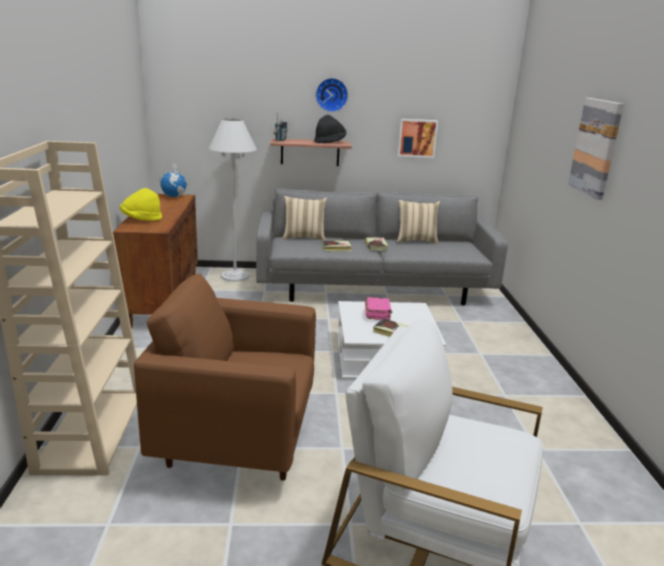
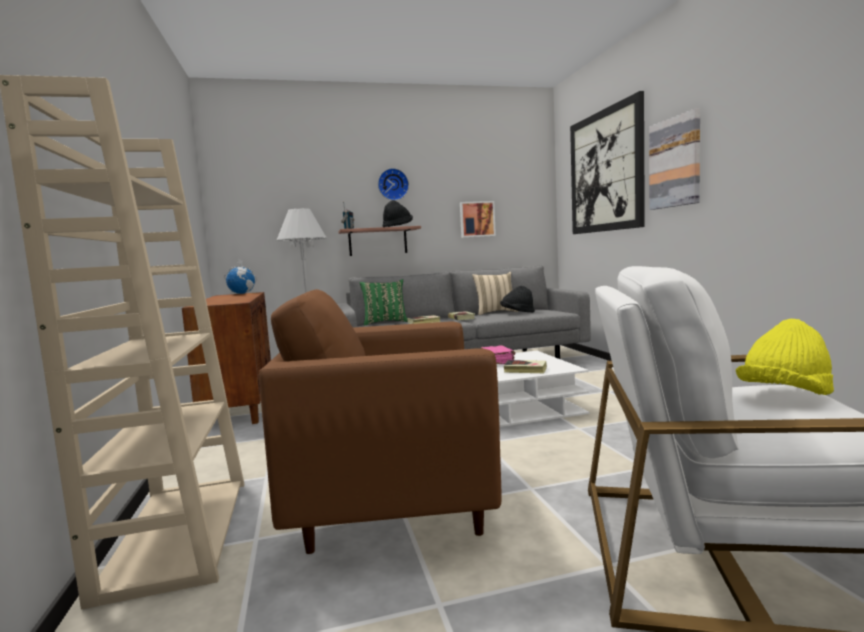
camera: 10 degrees left, 15 degrees down
yellow hat [120,188,162,221] -> yellow hat moved to [736,319,834,395]
beige pillow [283,196,327,241] -> green pillow [360,279,407,326]
none -> black hat [500,286,535,313]
none -> picture [570,91,645,234]

